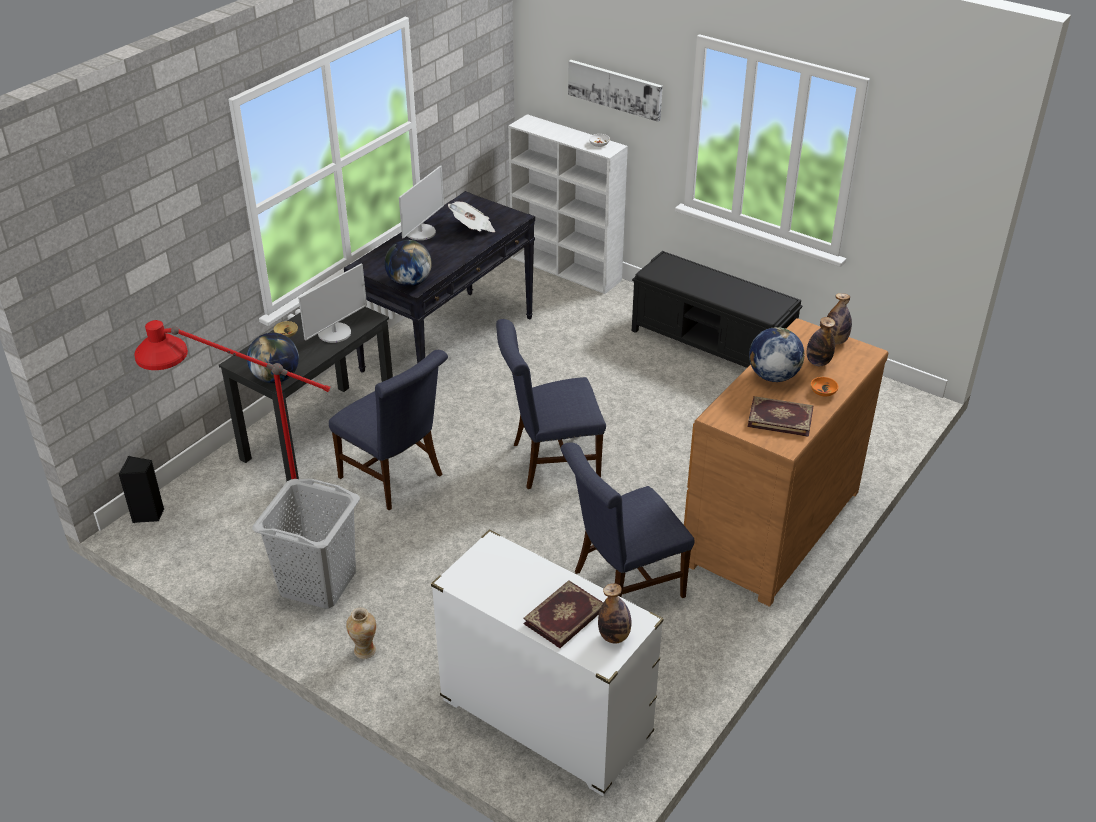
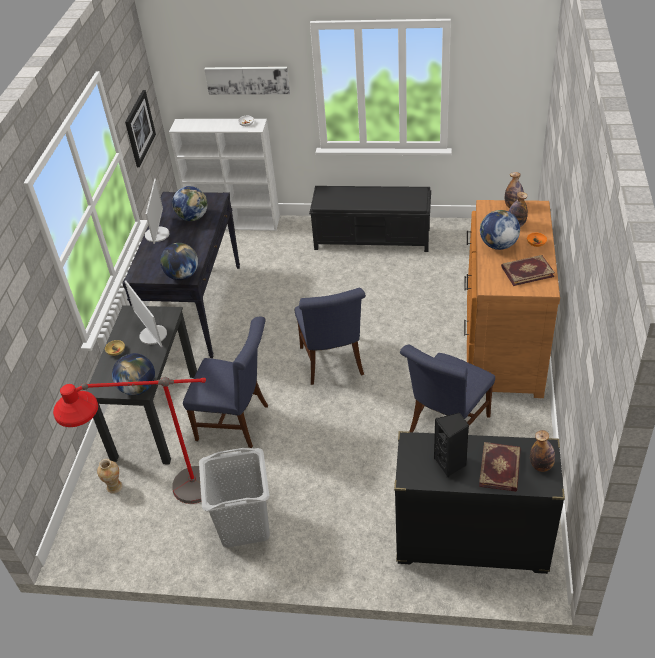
camera: 25 degrees left, 5 degrees up
black speaker [119,456,165,523] -> black speaker moved to [434,413,469,478]
monitor [298,263,367,343] -> monitor turned 135 degrees clockwise [125,281,167,347]
vase [346,608,376,659] -> vase moved to [97,459,123,494]
white dresser [431,529,664,797] -> black dresser [394,431,565,574]
newspaper [448,201,496,232] -> globe [172,186,207,221]
blue chair [496,319,606,489] -> blue chair turned 60 degrees counterclockwise [295,288,366,385]
none -> picture [125,90,156,167]

